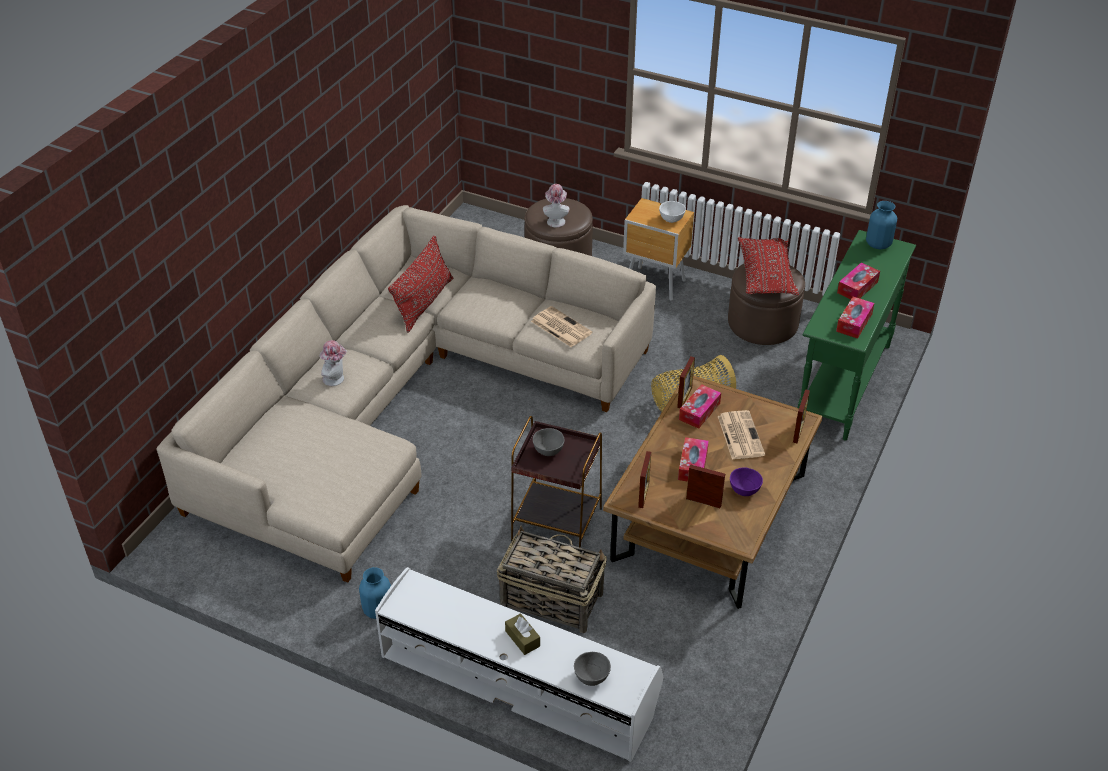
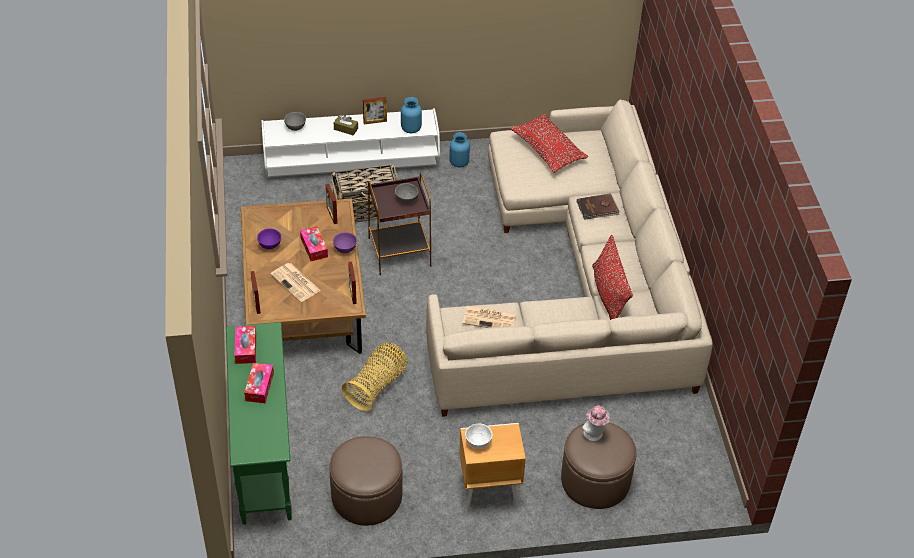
camera: 145 degrees right, 5 degrees up
hat [319,340,347,386] -> brown book [577,193,620,220]
tissue box [679,384,721,429] -> none
picture frame [686,464,725,508] -> picture frame moved to [363,97,387,124]
red pillow [738,237,799,295] -> red pillow moved to [510,114,589,173]
blue vase [866,201,897,249] -> blue vase moved to [401,97,422,134]
none -> purple bowl [333,232,357,253]

